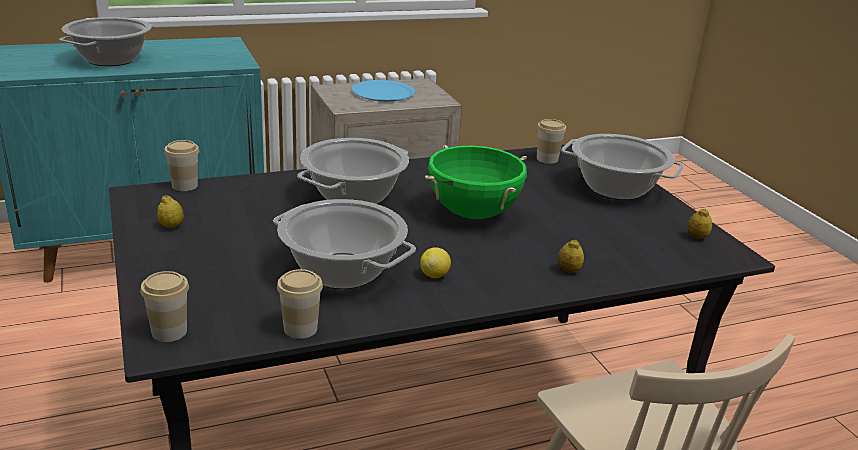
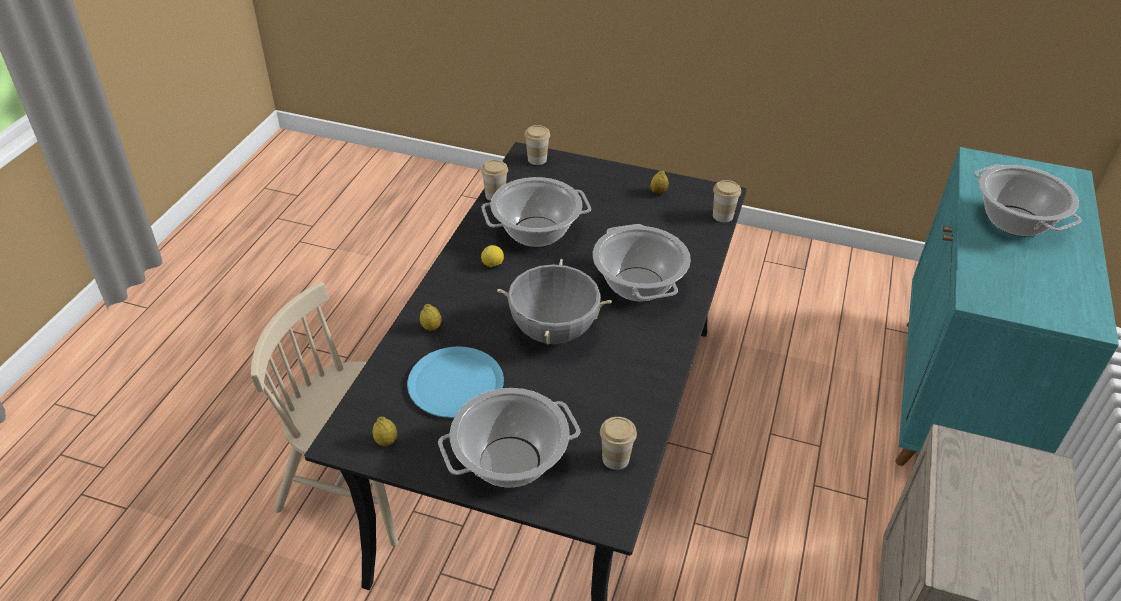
camera: 130 degrees right, 15 degrees up
blue plate [352,80,415,101] -> blue plate moved to [407,347,504,418]
green cooking pot [425,145,527,219] -> grey cooking pot [497,259,612,344]

